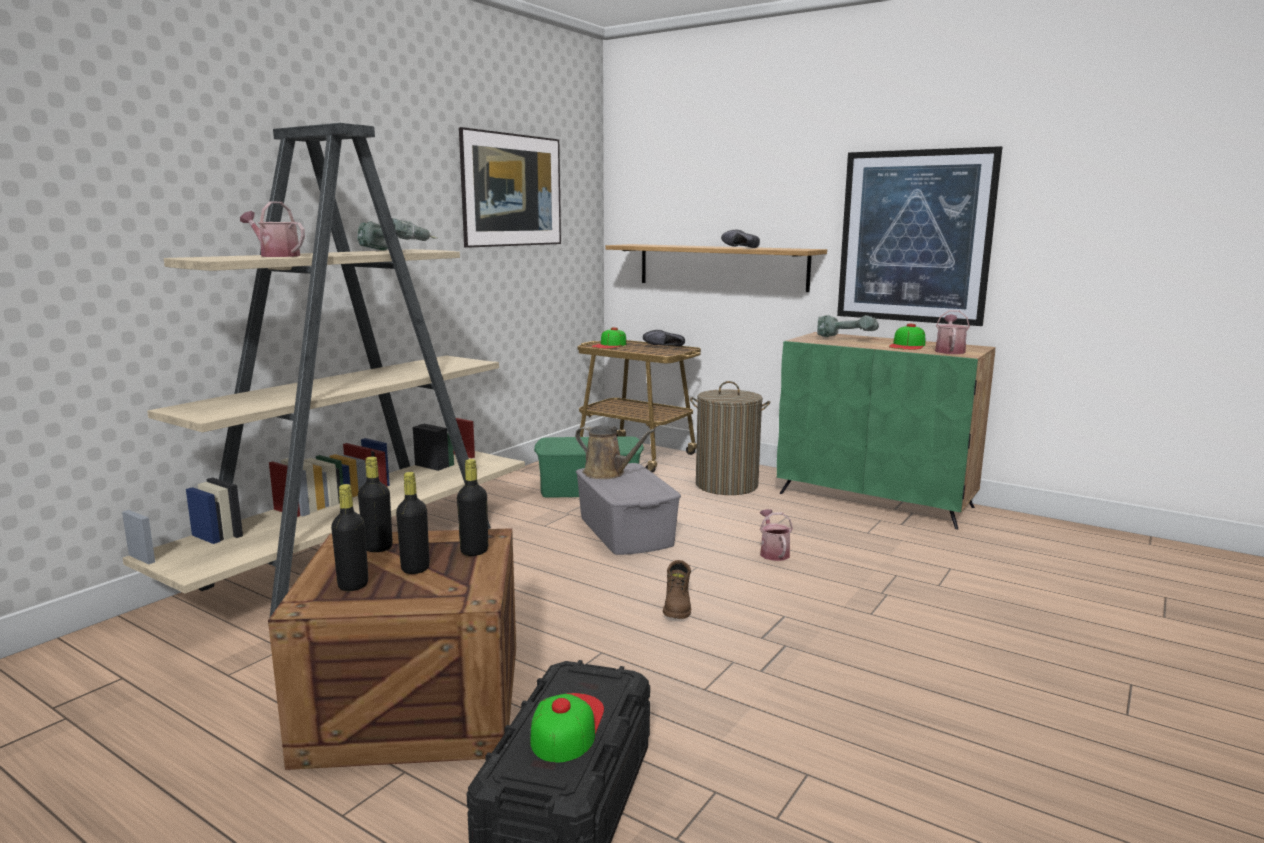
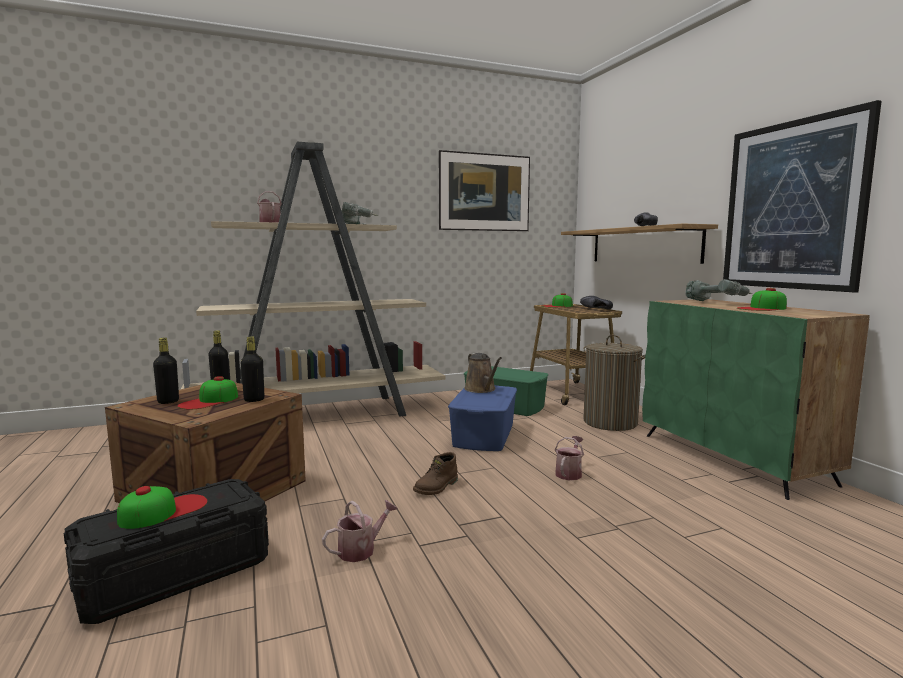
camera: 35 degrees right, 5 degrees down
black bottle [396,472,429,574] -> cap [178,376,238,409]
grey storage box [576,463,681,555] -> blue storage box [448,385,517,451]
watering can [935,310,970,354] -> watering can moved to [322,500,398,562]

